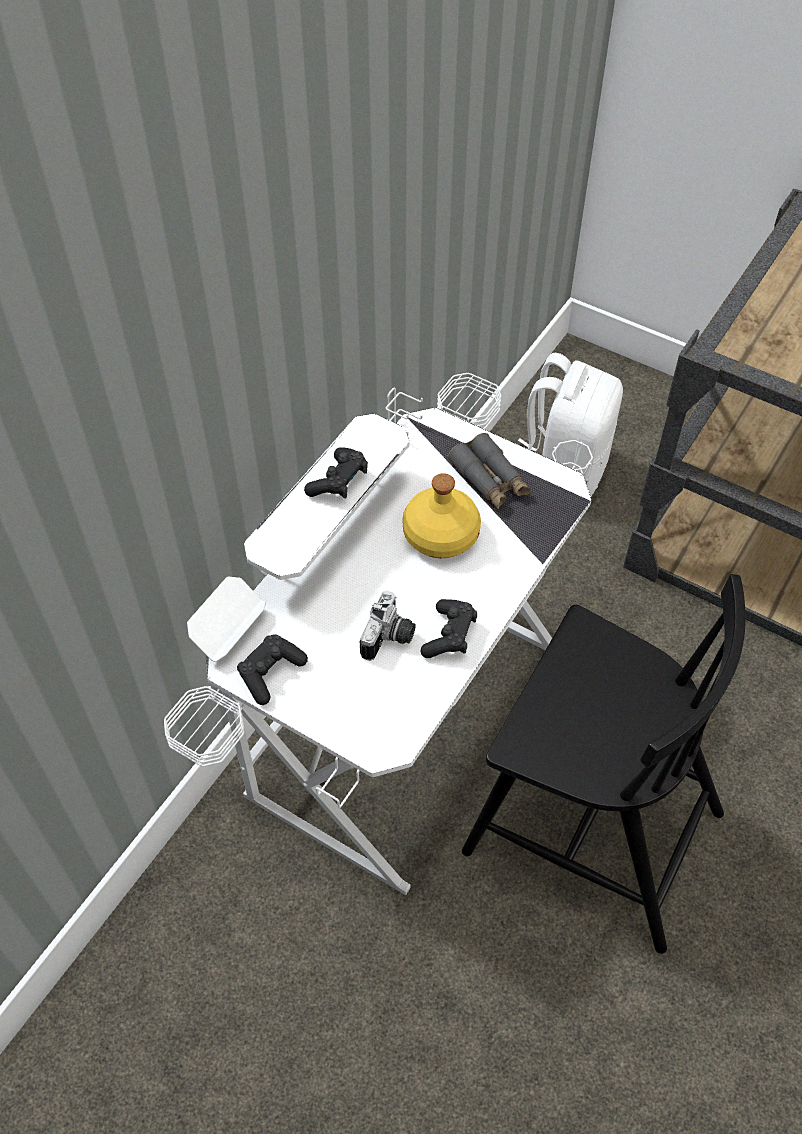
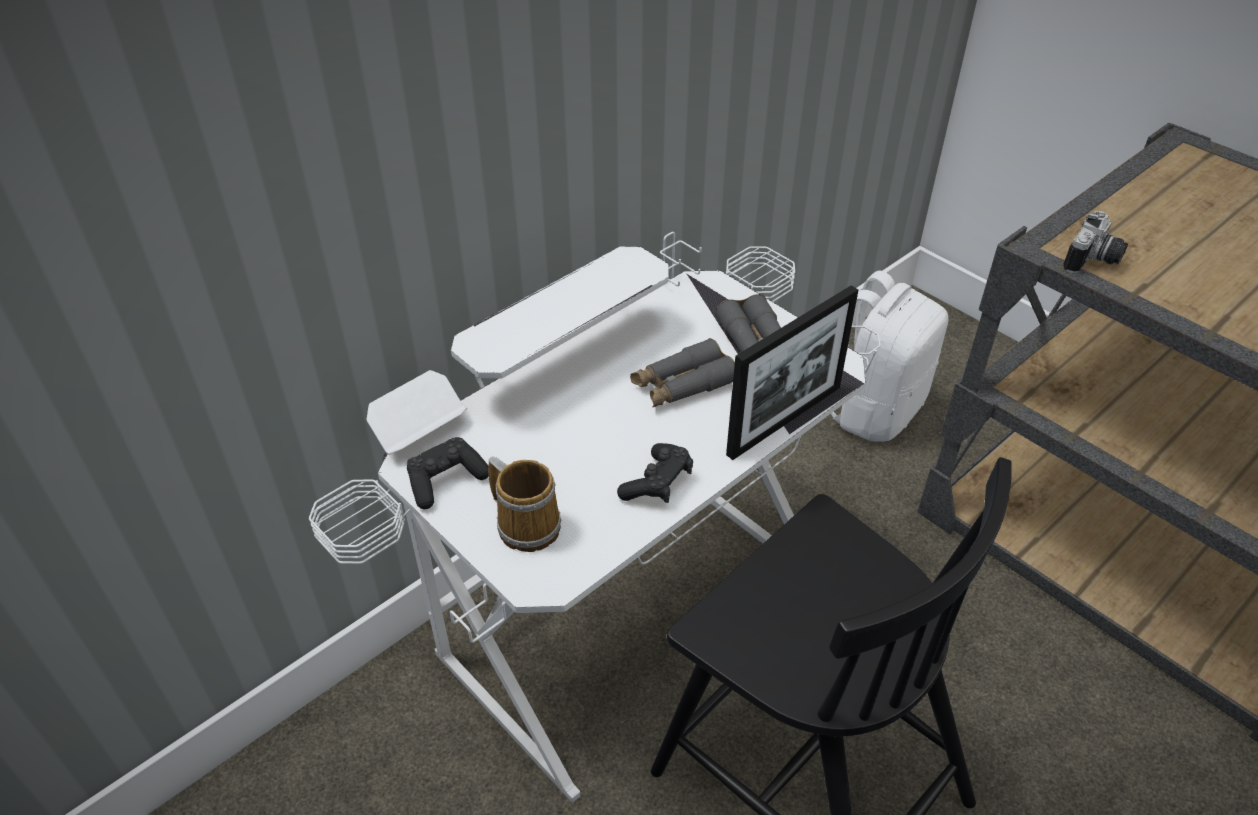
camera: 15 degrees right, 10 degrees down
black game controller [304,447,368,498] -> none
camera [360,591,416,661] -> camera moved to [1063,211,1128,274]
yellow bottle [402,473,481,558] -> grey binoculars [630,338,735,408]
none -> mug [488,457,561,552]
none -> picture frame [726,285,858,460]

